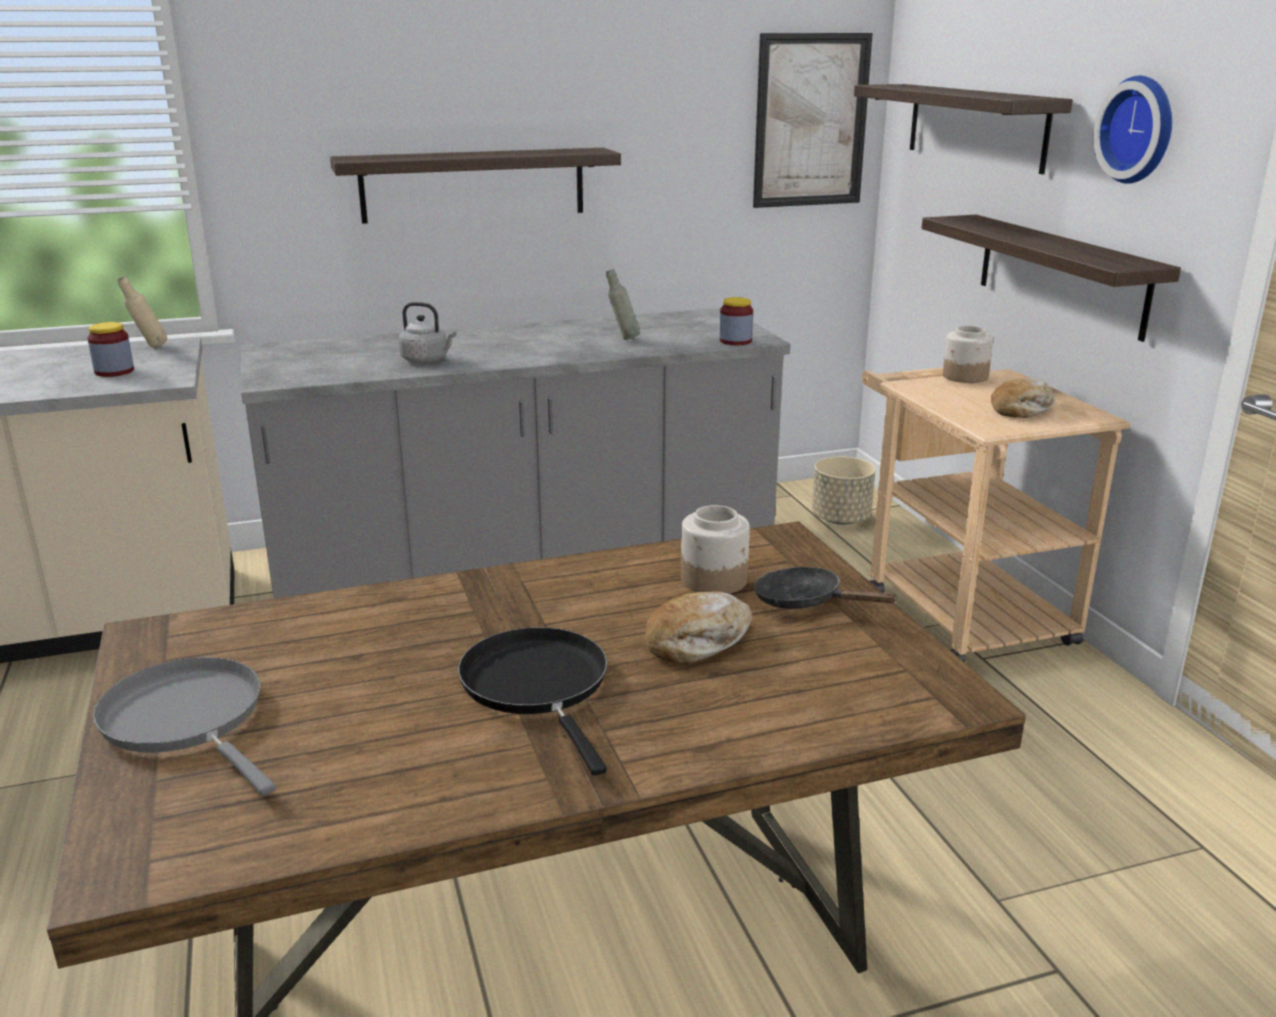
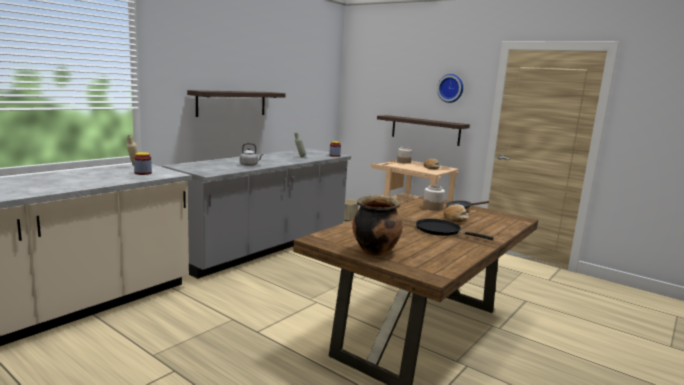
camera: 35 degrees left, 10 degrees down
grey frying pan [93,657,276,796] -> cooking pot [352,195,403,256]
picture [753,33,873,208] -> none
shelf [854,84,1073,174] -> none

